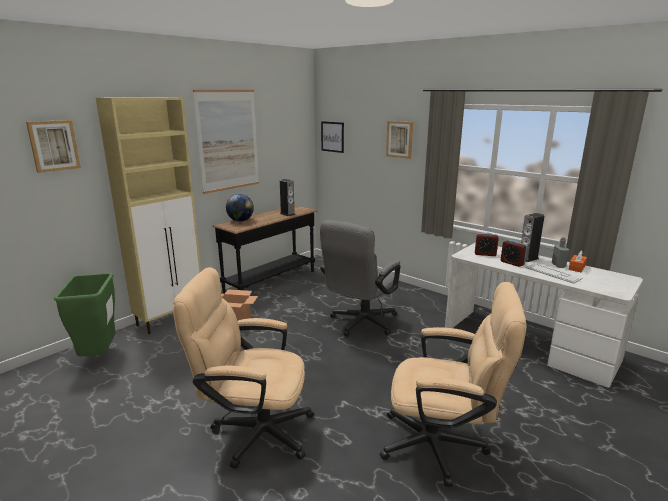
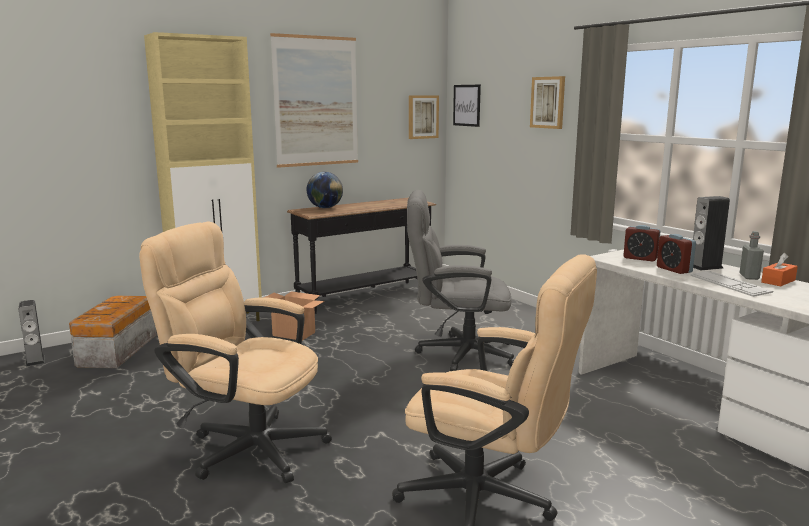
camera: 15 degrees right, 5 degrees down
picture [26,120,81,173] -> picture moved to [409,95,439,139]
green trash can [54,273,116,357] -> storage box [69,296,157,368]
speaker [280,179,295,216] -> speaker moved to [19,300,45,367]
grey office chair [320,220,400,337] -> grey office chair turned 45 degrees clockwise [407,190,515,371]

